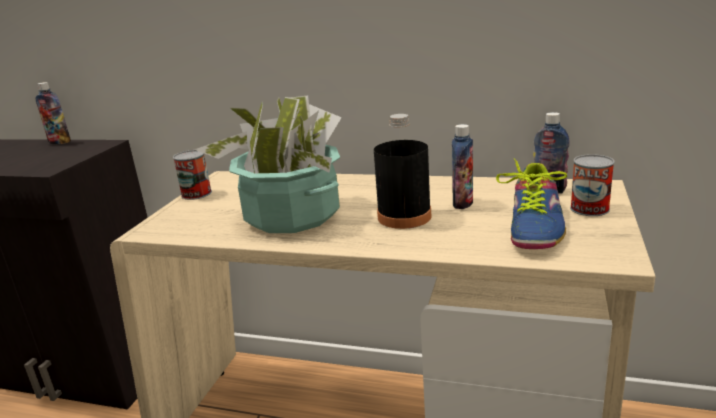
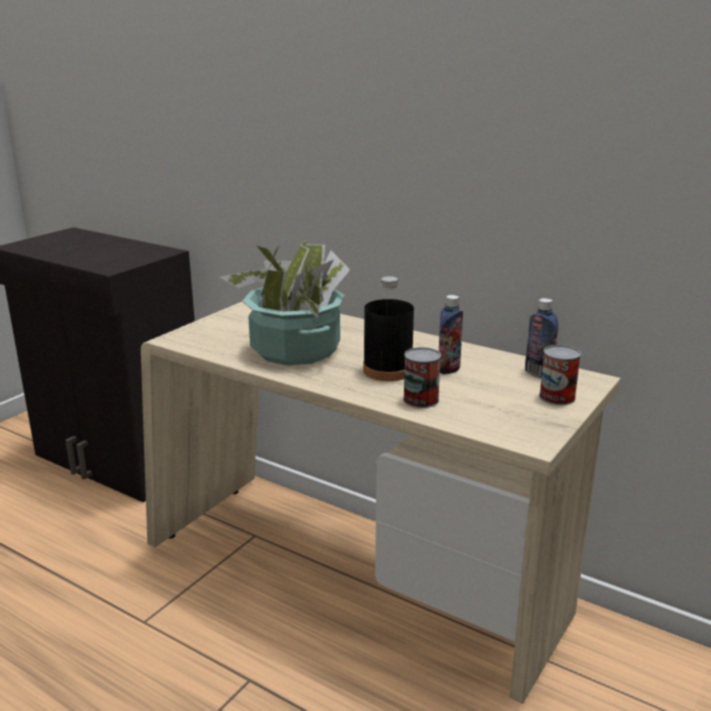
camera: 15 degrees right, 0 degrees up
bottle [36,82,71,144] -> none
can [173,150,212,200] -> can moved to [403,347,441,408]
shoe [496,158,567,249] -> none

